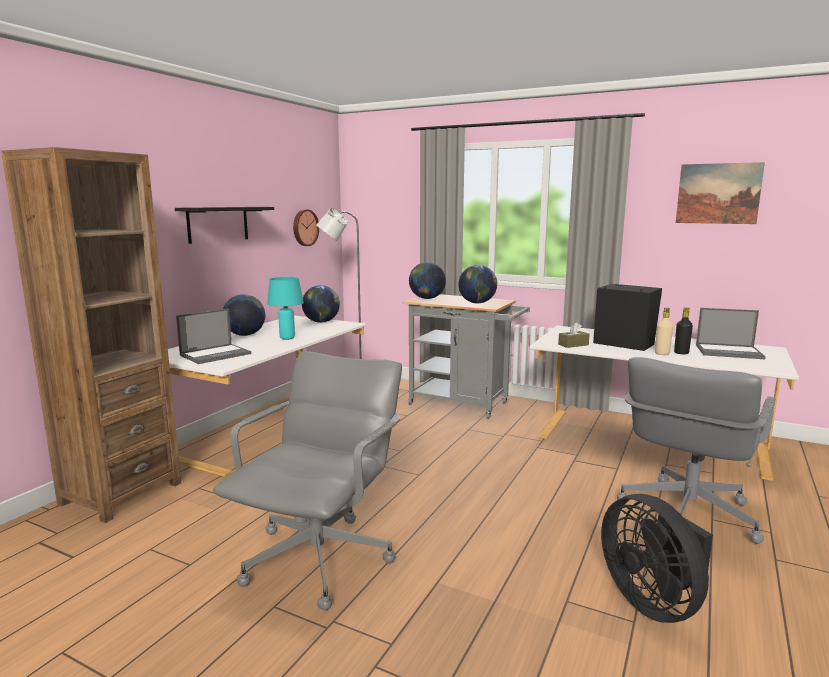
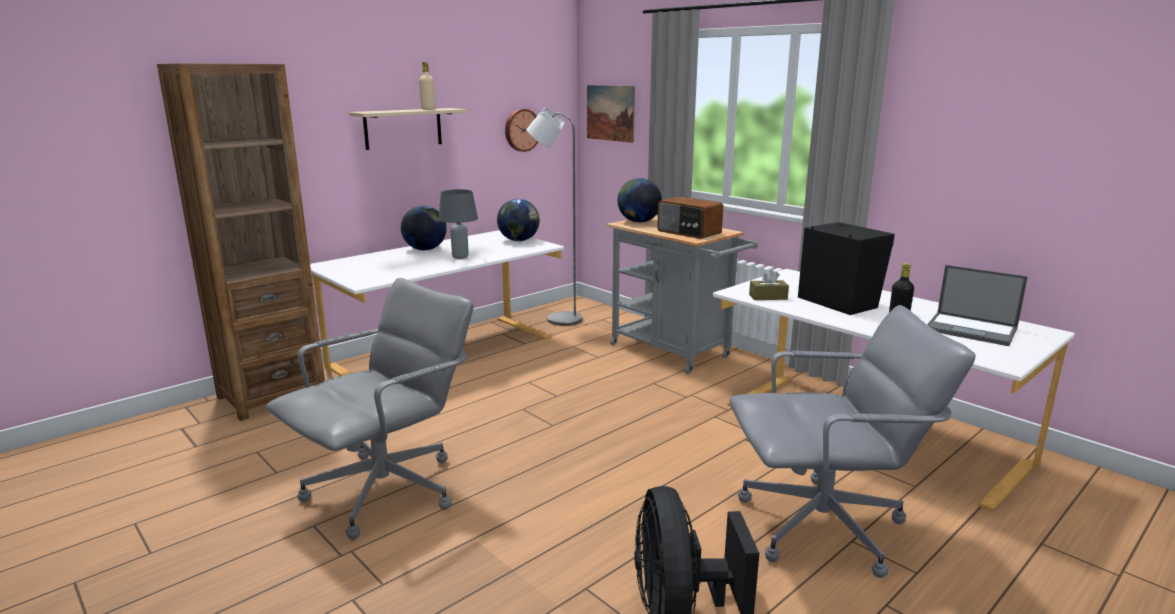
camera: 20 degrees right, 5 degrees up
black shelf [175,207,274,244] -> beige shelf [349,108,467,150]
laptop [176,309,251,364] -> none
turquoise table lamp [267,277,304,340] -> grey table lamp [438,189,478,259]
globe [459,265,497,303] -> radio [657,197,723,239]
grey office chair [617,357,775,544] -> grey office chair turned 150 degrees counterclockwise [729,305,976,578]
beige bottle [655,308,673,355] -> beige bottle moved to [419,62,435,110]
picture [676,162,765,224] -> picture moved to [587,85,635,143]

